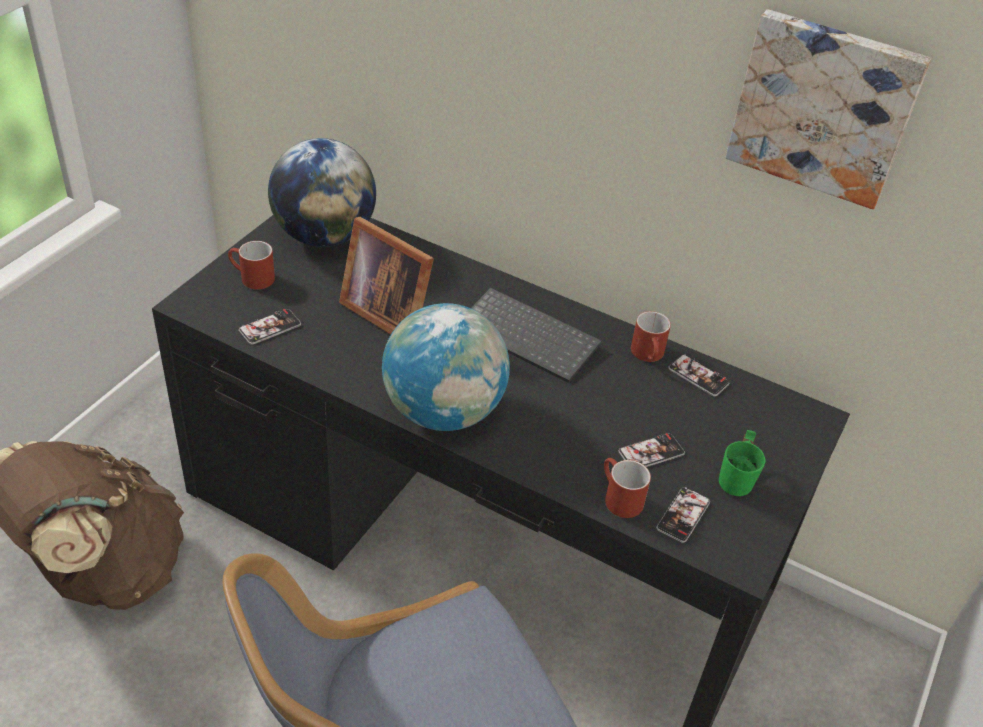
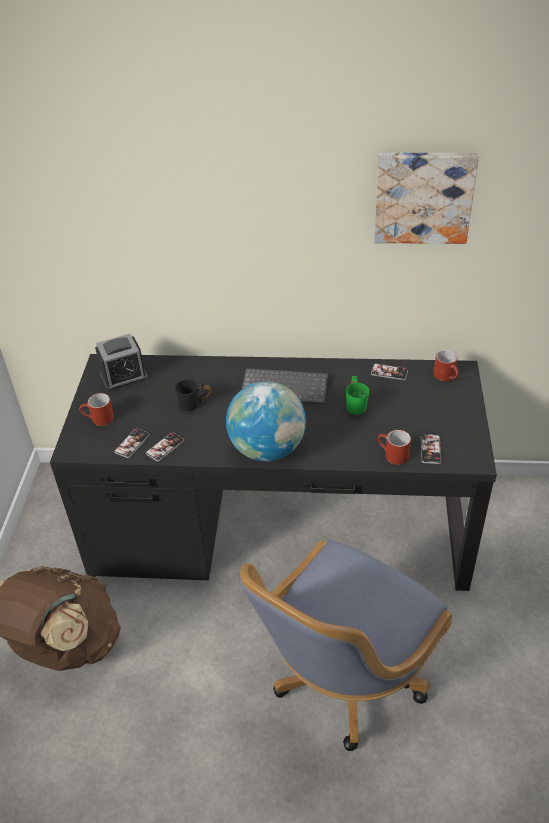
camera: 20 degrees left, 0 degrees up
globe [268,138,376,247] -> alarm clock [95,334,148,392]
picture frame [339,217,434,334] -> black mug [175,379,212,411]
phone [619,433,685,467] -> phone moved to [146,432,184,461]
red mug [631,311,671,362] -> red mug moved to [434,350,459,381]
green mug [719,430,765,496] -> green mug moved to [346,376,369,415]

